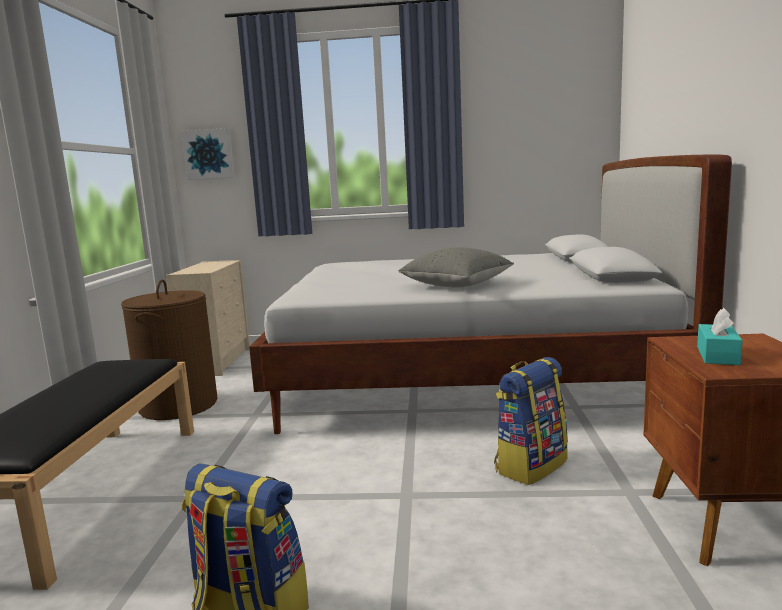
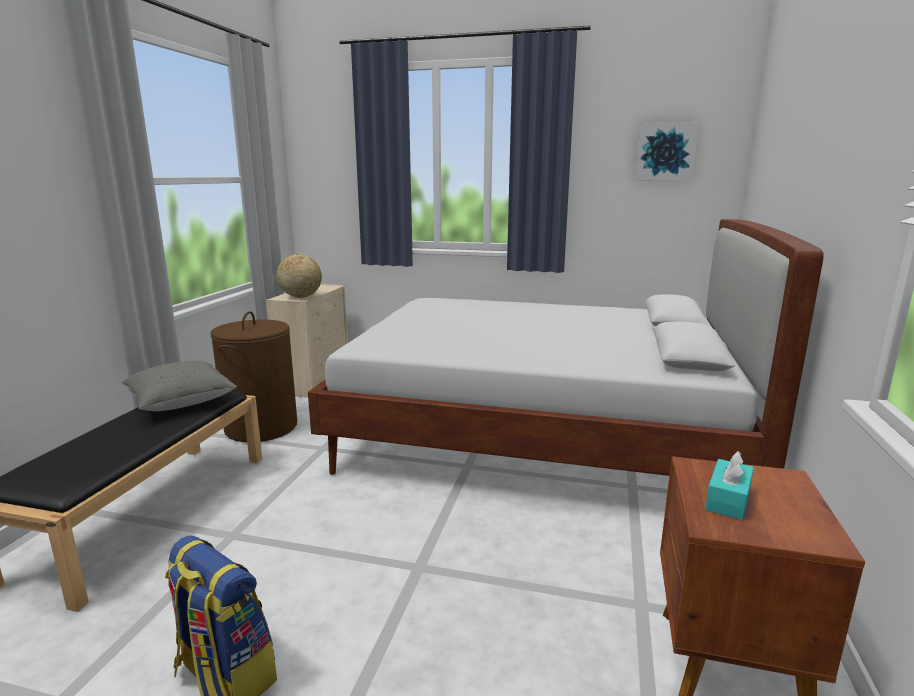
camera: 10 degrees right, 5 degrees up
picture [182,128,235,180] -> picture moved to [635,122,699,180]
grey pillow [398,247,514,287] -> grey pillow moved to [122,360,237,411]
backpack [494,357,568,485] -> none
none -> globe [277,254,322,298]

